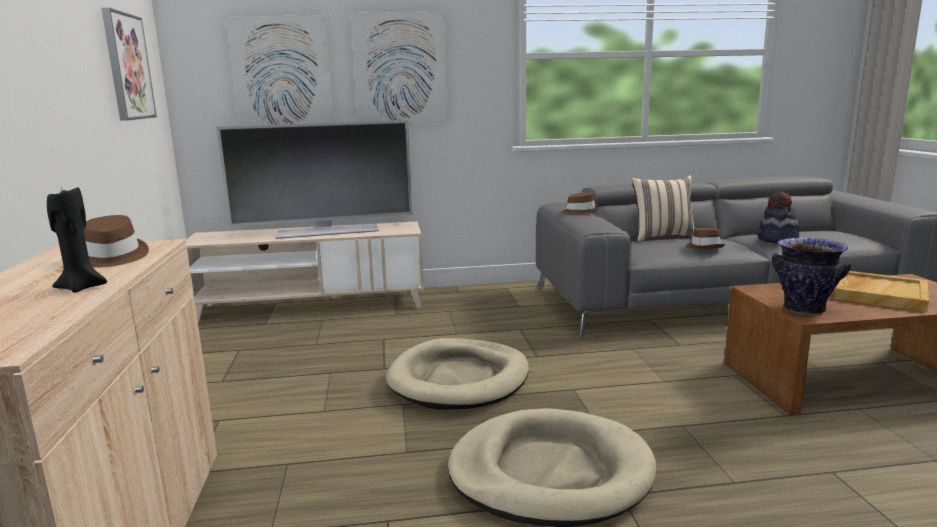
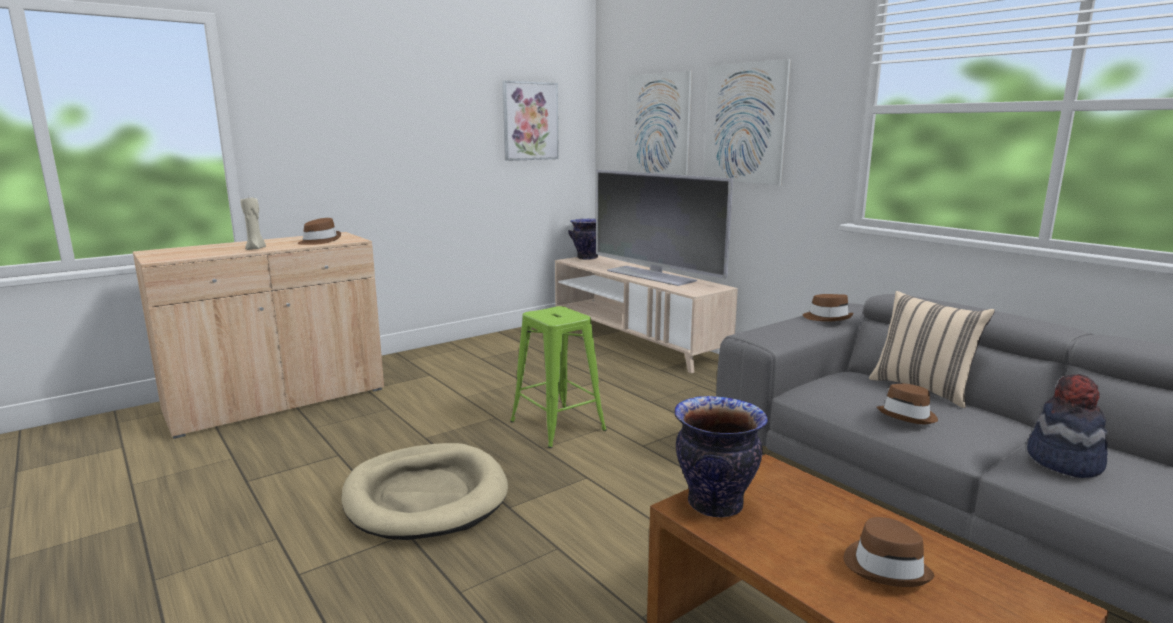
camera: 60 degrees right, 0 degrees up
black candle [47,187,107,293] -> beige candle [240,198,266,250]
beige dog bed [386,338,529,410] -> green stool [510,306,607,448]
beige tray [834,271,929,312] -> brown hat [844,517,934,587]
none -> vase [568,219,598,260]

